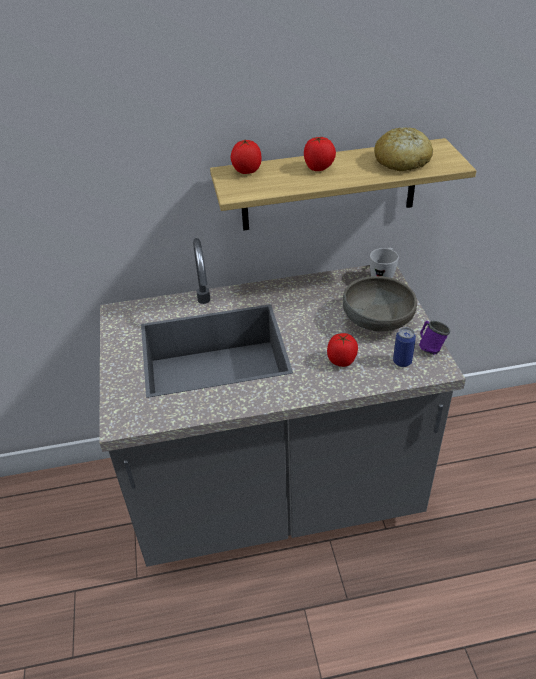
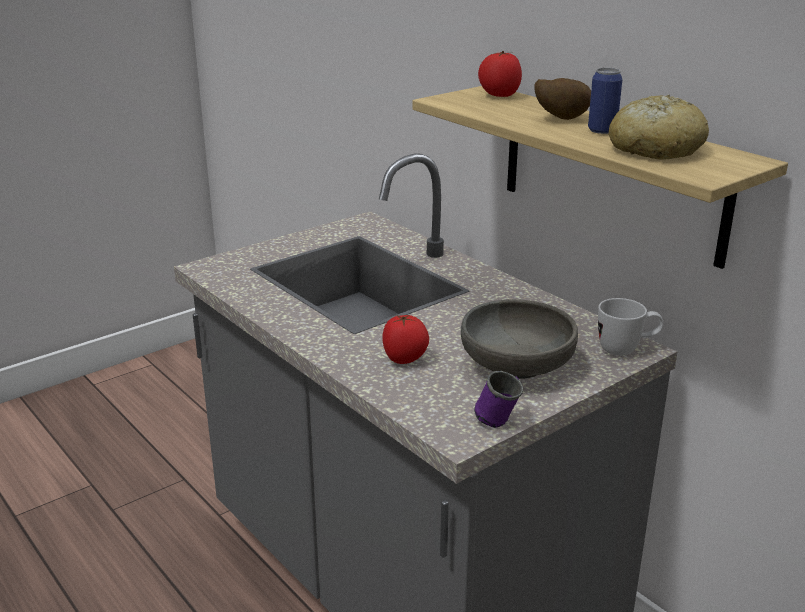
camera: 60 degrees right, 15 degrees down
tomato [304,137,336,171] -> potato [535,78,591,120]
can [393,327,416,367] -> can moved to [588,68,622,134]

